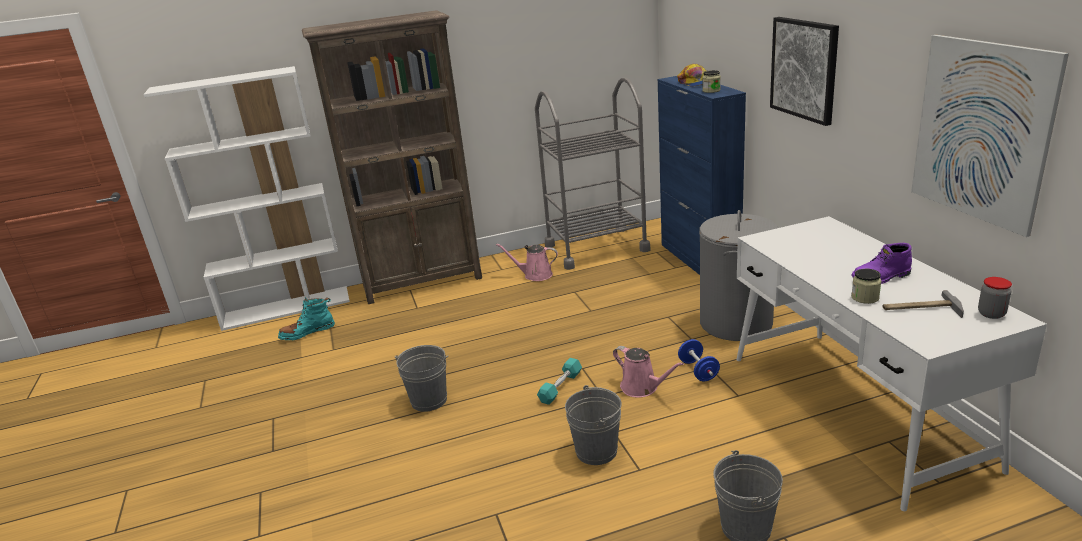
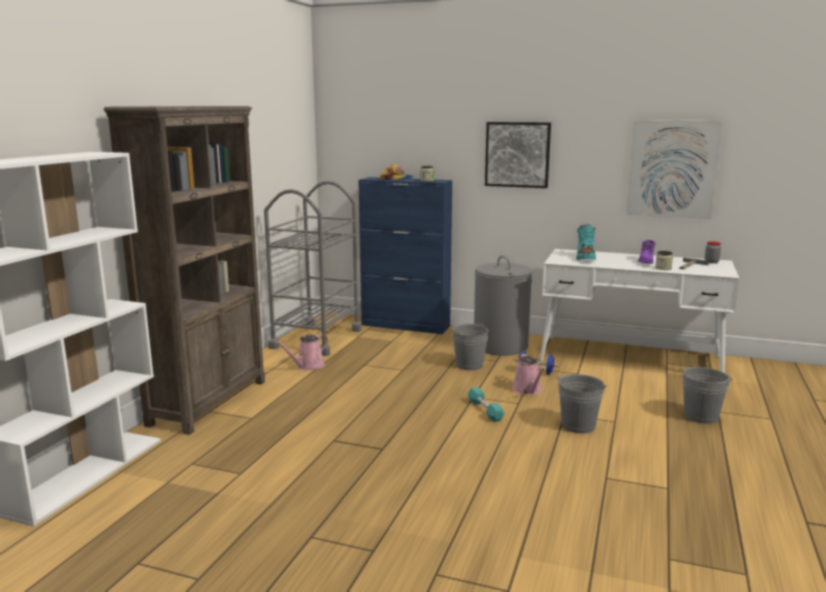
camera: 55 degrees left, 10 degrees down
turquoise boot [278,297,335,341] -> turquoise boot moved to [576,224,596,261]
grey bucket [395,345,448,412] -> grey bucket moved to [452,323,489,370]
pink watering can [613,346,684,398] -> pink watering can turned 90 degrees clockwise [512,354,544,395]

